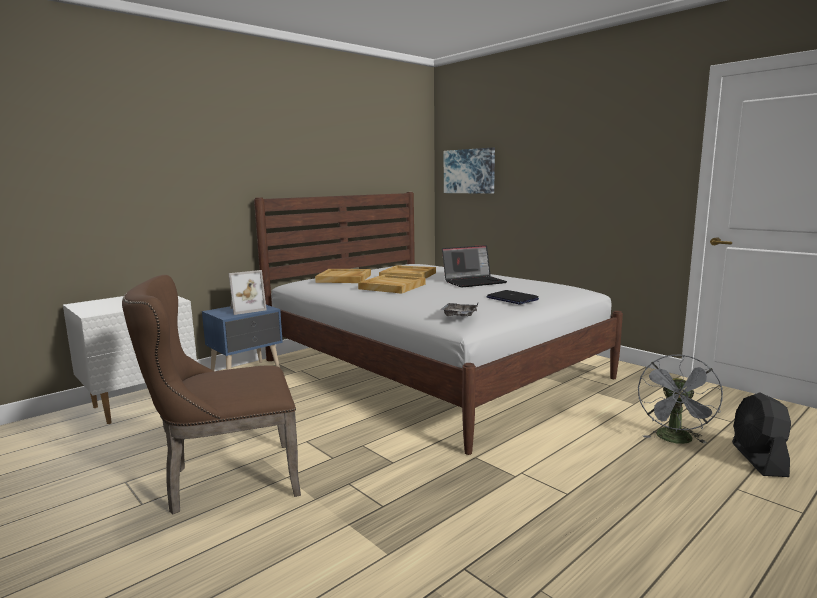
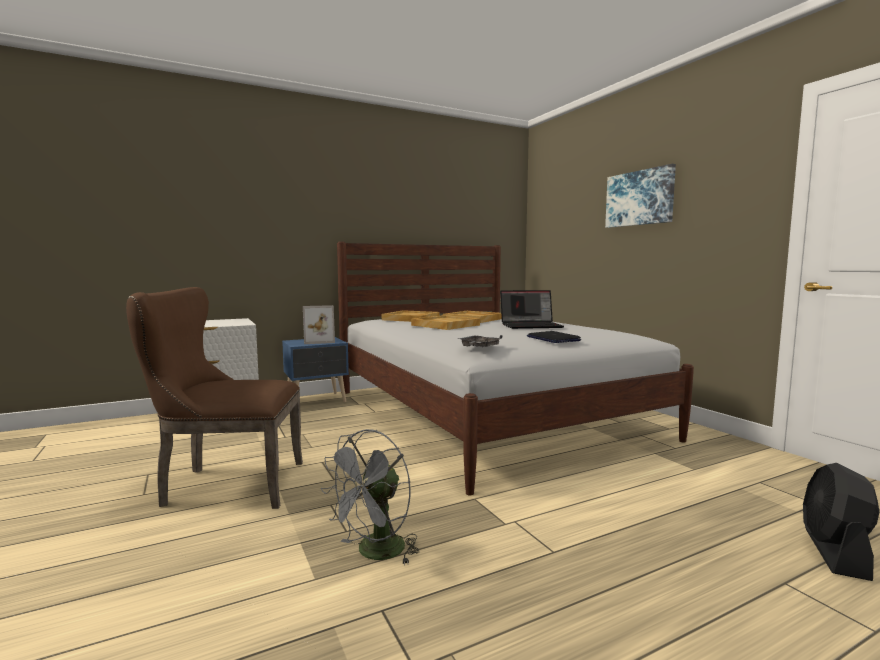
camera: 15 degrees right, 5 degrees down
picture [444,148,495,194] -> picture moved to [605,164,676,228]
grey fan [638,354,723,444] -> grey fan moved to [321,429,419,565]

